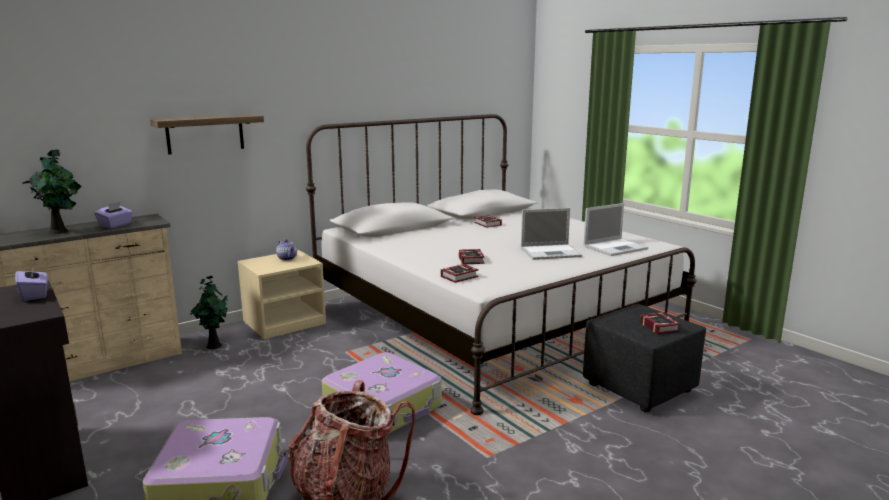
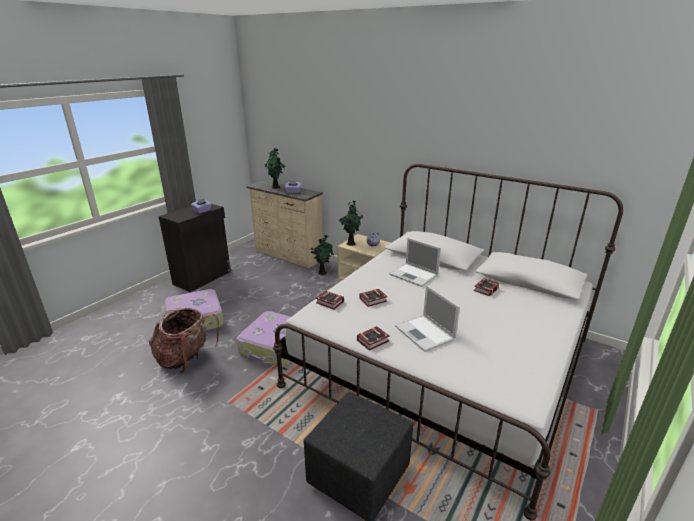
camera: 70 degrees right, 10 degrees up
shelf [150,114,264,155] -> none
laptop [584,203,648,256] -> laptop moved to [389,238,441,287]
book [640,312,680,334] -> book moved to [357,326,390,351]
none -> potted plant [339,201,363,246]

